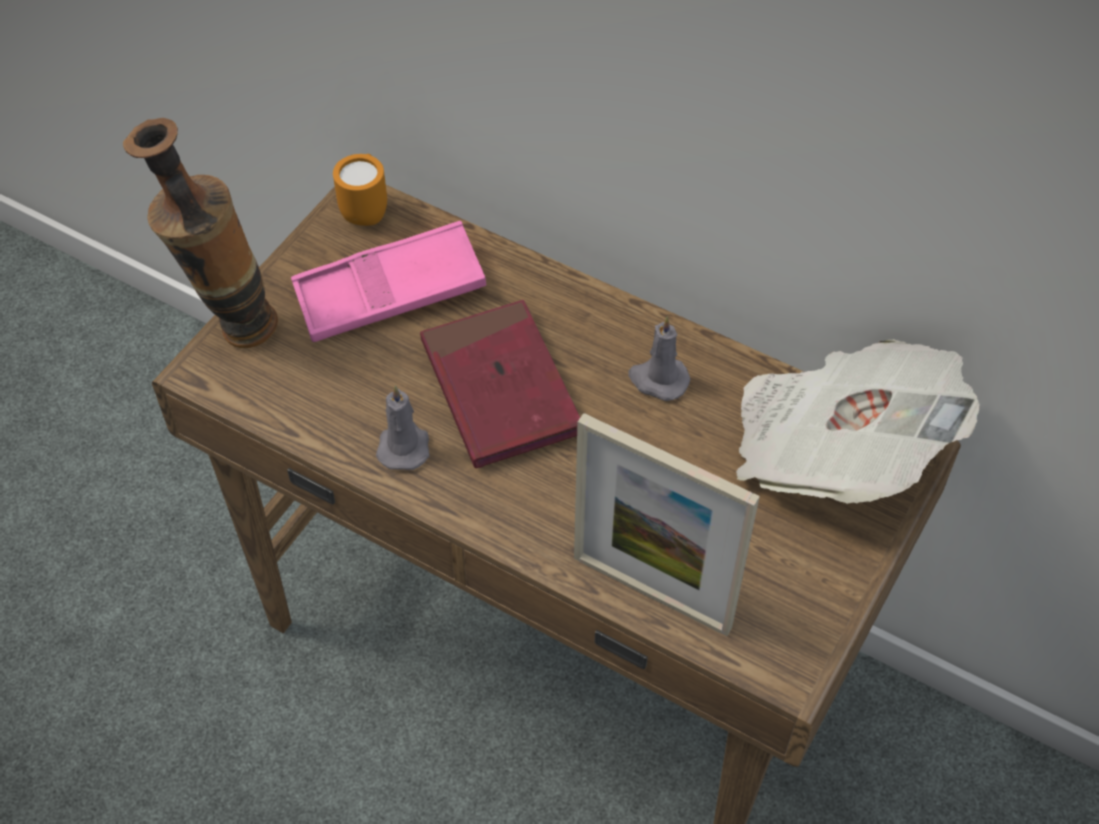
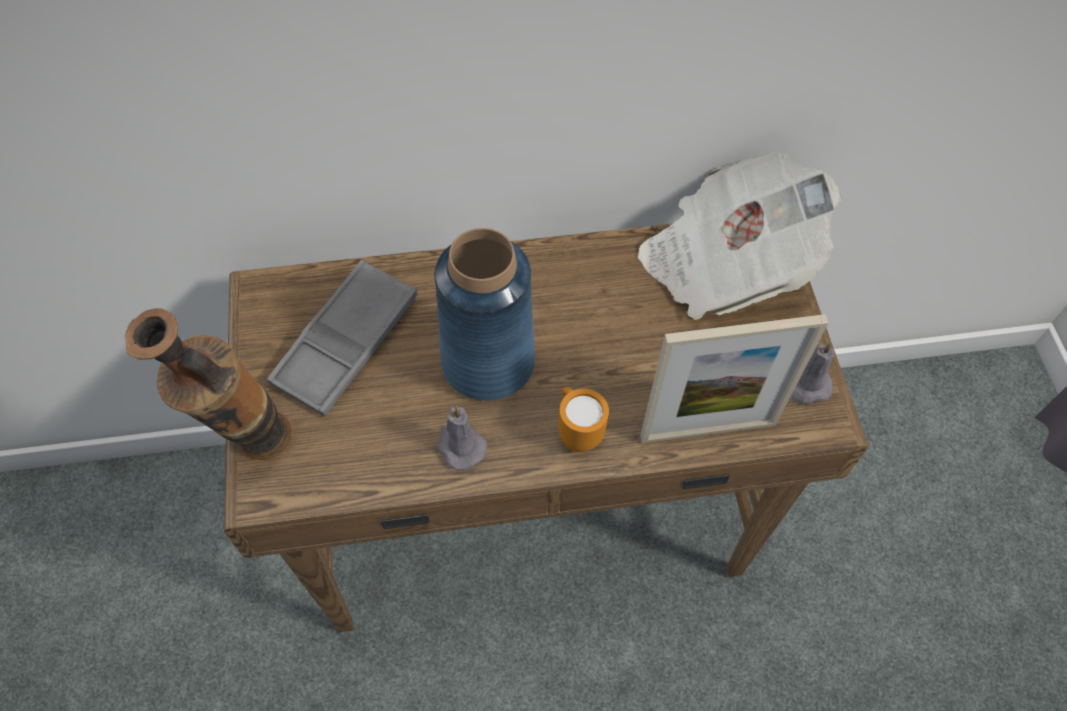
camera: 40 degrees left, 5 degrees up
pink tray [291,221,486,342] -> grey tray [267,260,417,417]
orange mug [333,154,387,226] -> orange mug moved to [558,387,609,452]
red book [420,300,580,468] -> blue vase [434,228,535,401]
grey candle [628,316,690,401] -> grey candle moved to [789,341,835,404]

